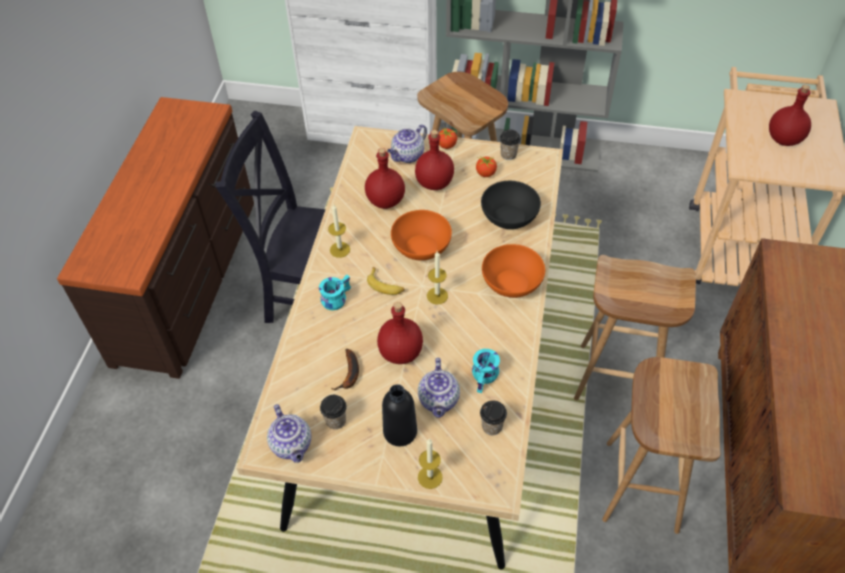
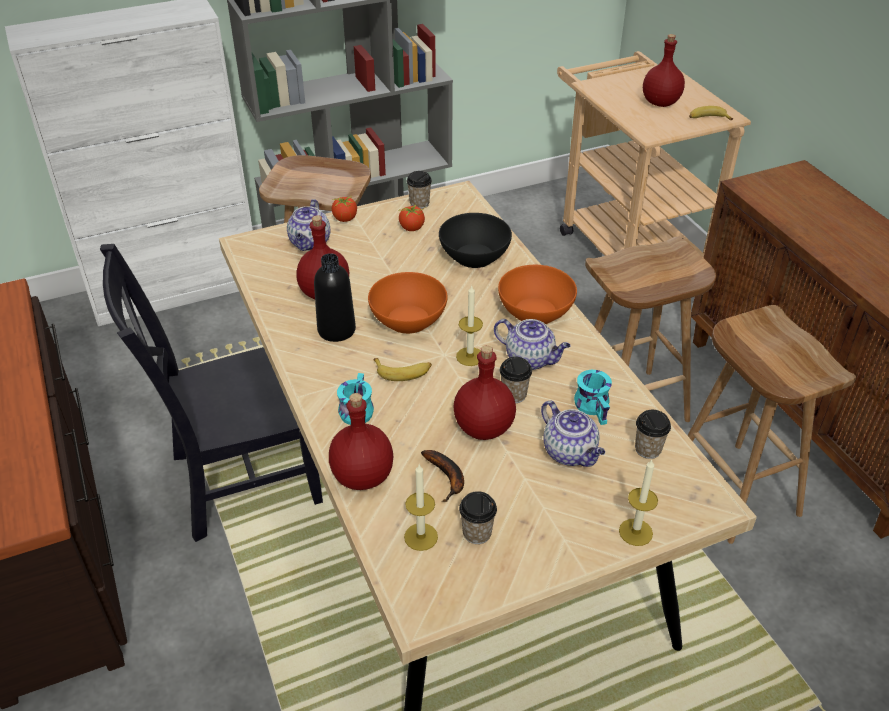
camera: 35 degrees left, 10 degrees down
teapot [267,404,311,463] -> teapot moved to [494,319,571,370]
candle [328,204,350,258] -> candle moved to [404,464,438,551]
black bottle [382,384,417,446] -> black bottle moved to [314,253,356,342]
red bottle [415,130,454,190] -> red bottle moved to [329,393,393,490]
none -> cup [500,357,532,403]
none -> banana [689,106,733,120]

